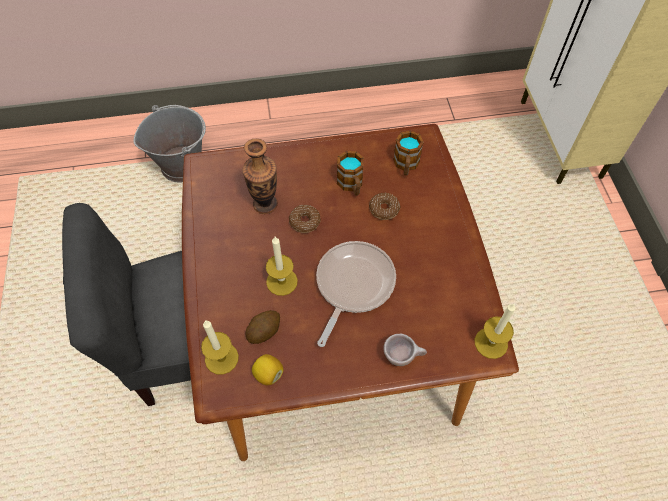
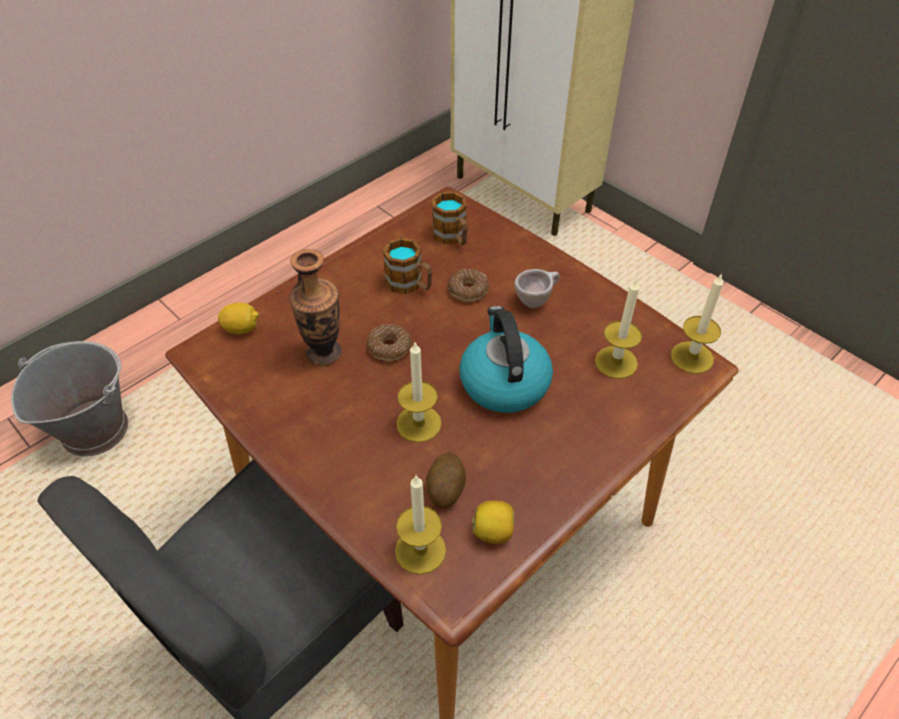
camera: 35 degrees left, 10 degrees down
frying pan [316,241,396,347] -> kettle [459,306,553,413]
beige cup [384,334,427,366] -> beige cup moved to [514,269,560,308]
none -> lemon [218,303,259,334]
none -> candle [595,278,642,379]

